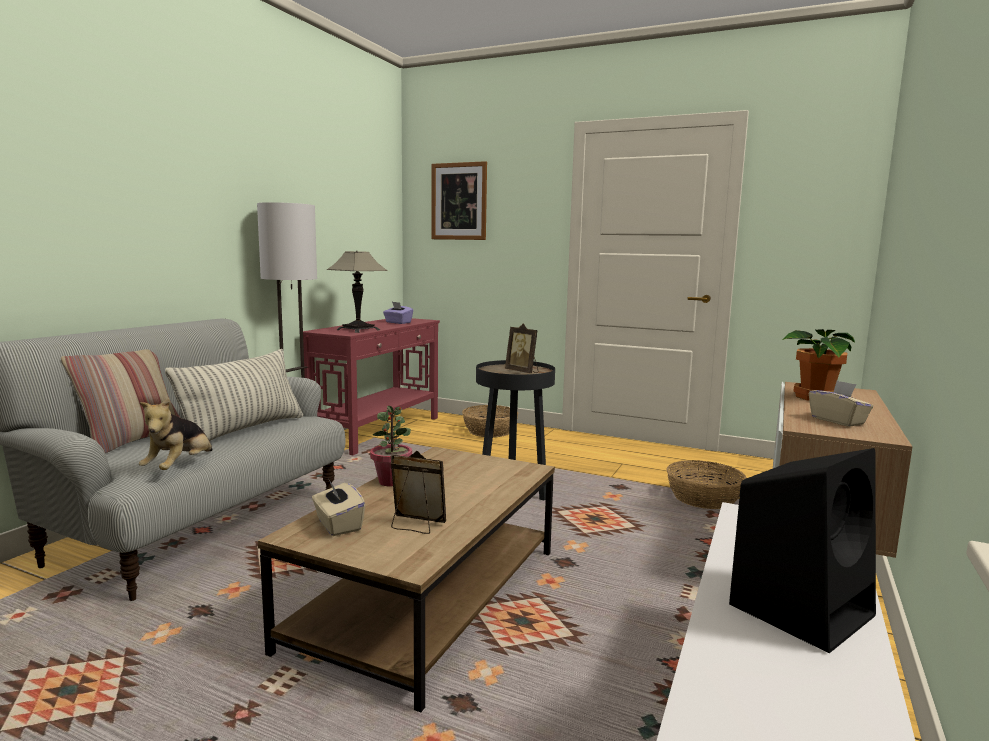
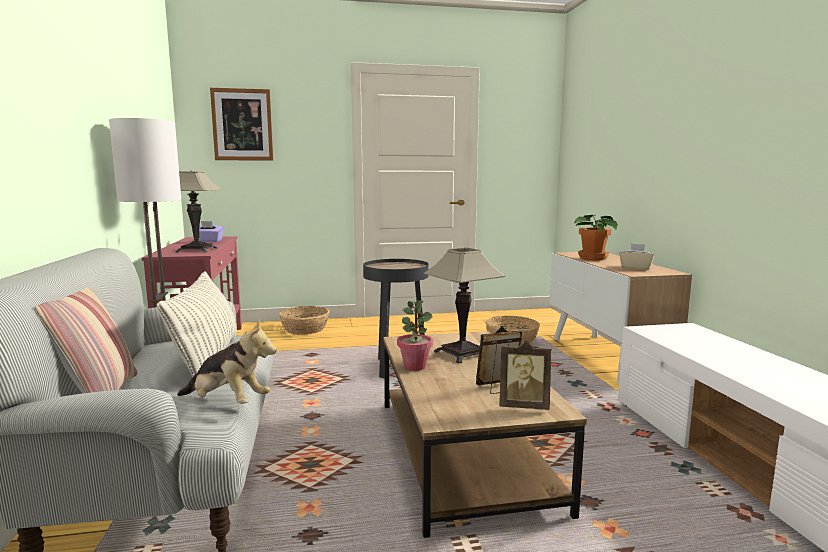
camera: 35 degrees left, 0 degrees up
plush toy [139,398,213,470] -> plush toy turned 45 degrees counterclockwise [177,319,277,404]
beige tissue box [312,478,365,536] -> none
picture frame [505,323,539,373] -> picture frame moved to [499,341,551,410]
black speaker [729,448,876,653] -> none
none -> table lamp [424,248,505,364]

